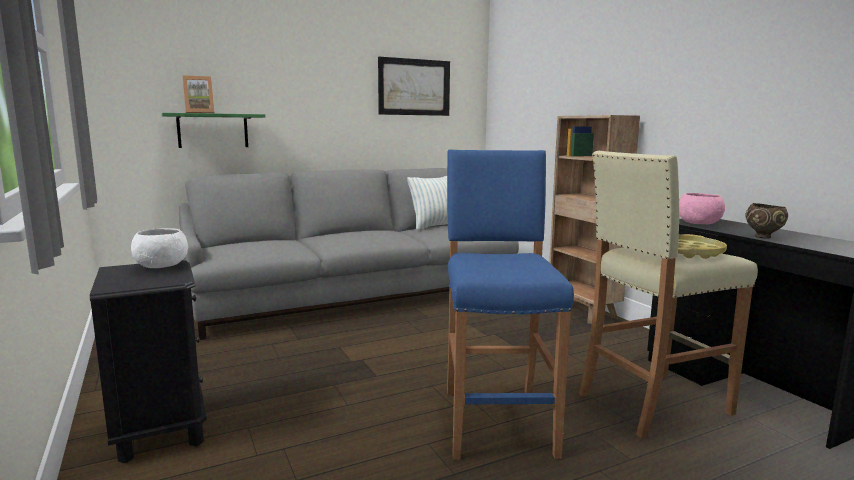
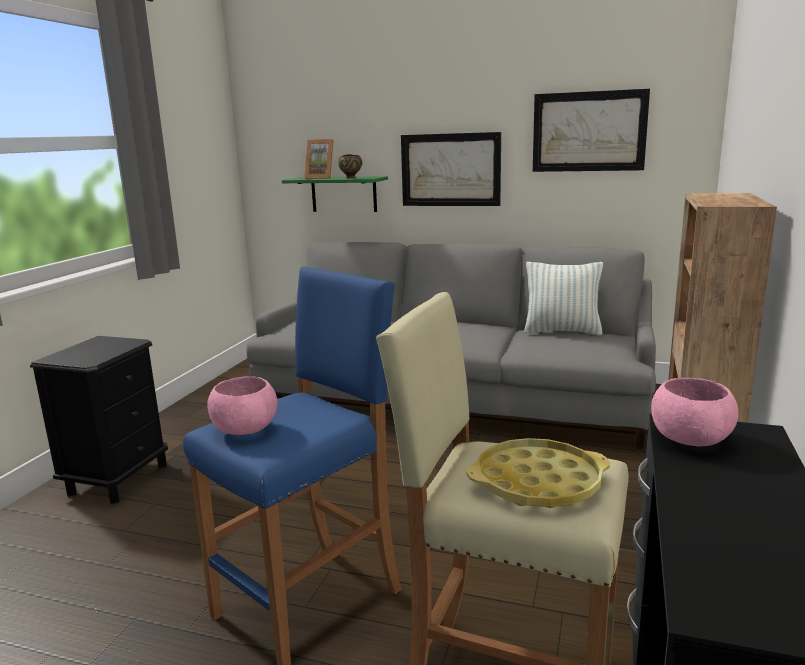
camera: 45 degrees right, 5 degrees up
white bowl [131,228,188,268] -> none
brown bowl [746,203,788,239] -> brown bowl moved to [338,154,362,178]
none -> pink bowl [207,376,278,435]
none -> picture [401,132,501,206]

